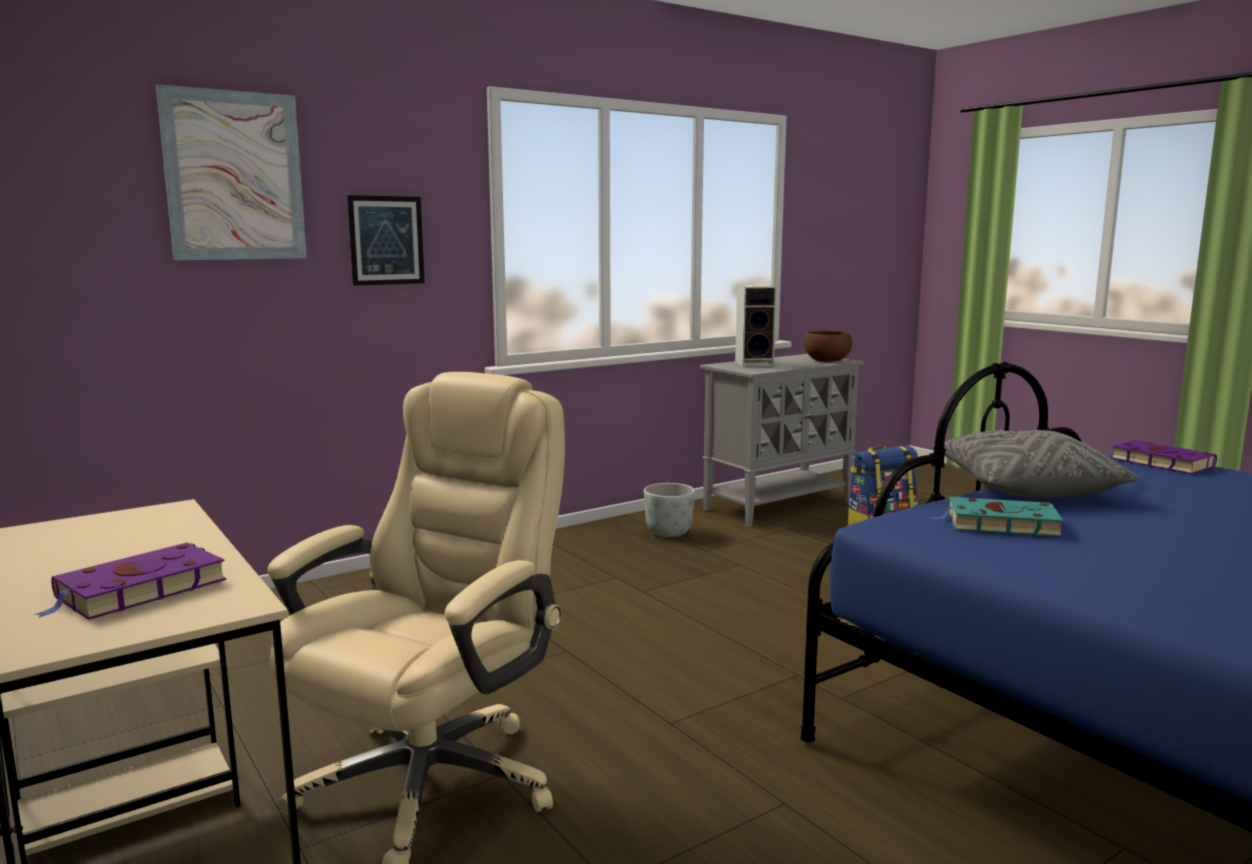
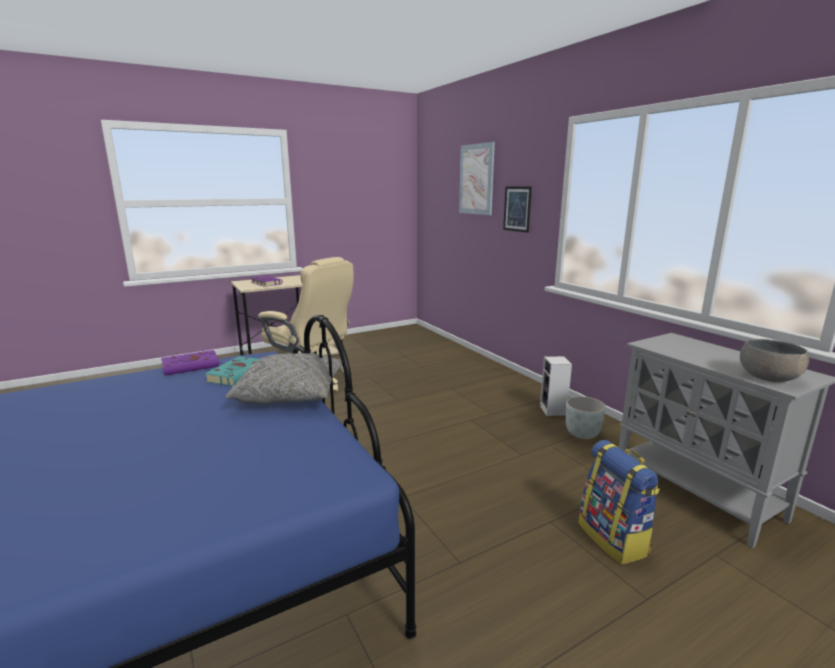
camera: 95 degrees right, 5 degrees up
speaker [735,285,777,366] -> speaker moved to [540,356,572,416]
brown bowl [804,331,852,362] -> grey bowl [740,339,809,382]
purple book [1111,440,1217,474] -> purple book moved to [161,350,227,376]

